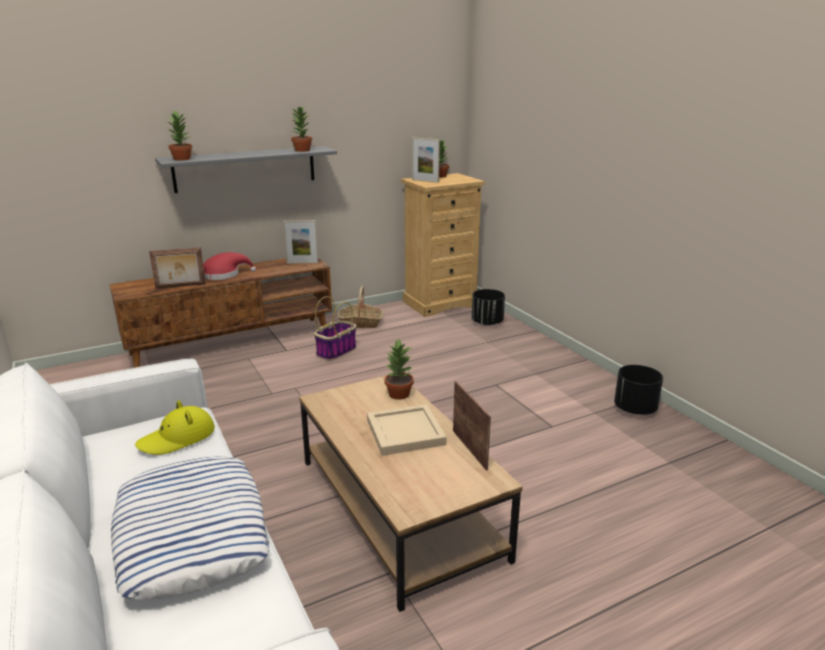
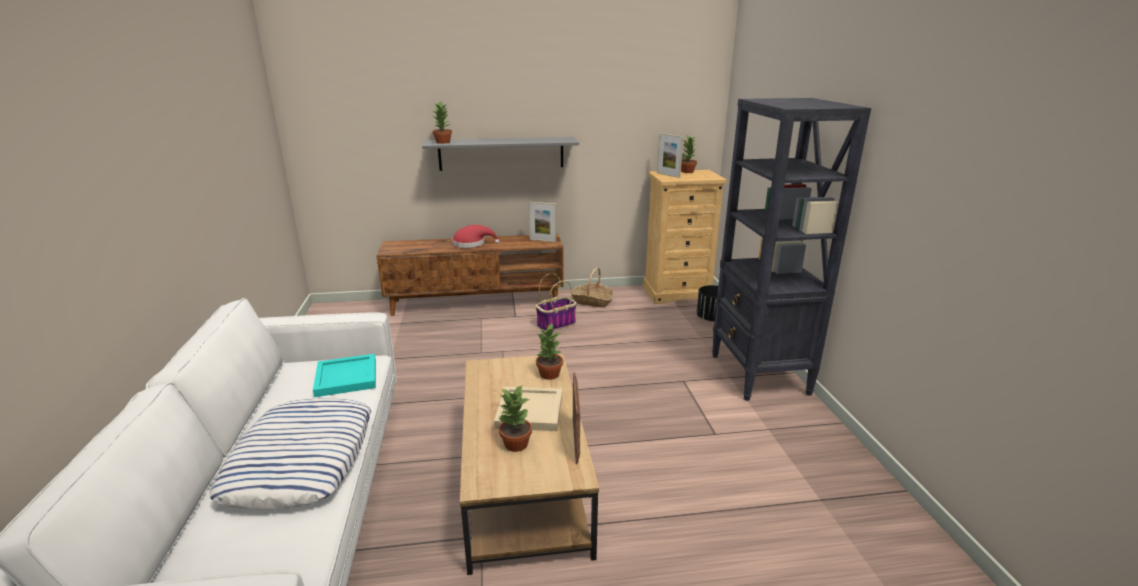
camera: 20 degrees right, 0 degrees up
yellow hat [135,400,215,455] -> turquoise tray [313,354,376,397]
picture frame [149,247,206,289] -> none
potted plant [291,107,312,152] -> potted plant moved to [498,386,532,452]
black planter [614,365,663,415] -> none
none -> black bookcase [712,98,871,401]

